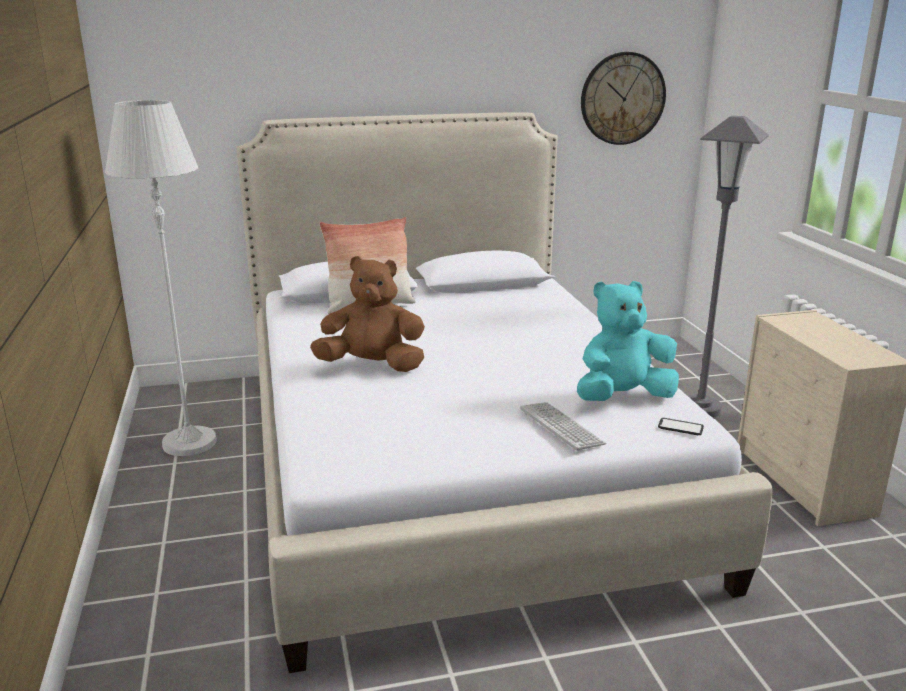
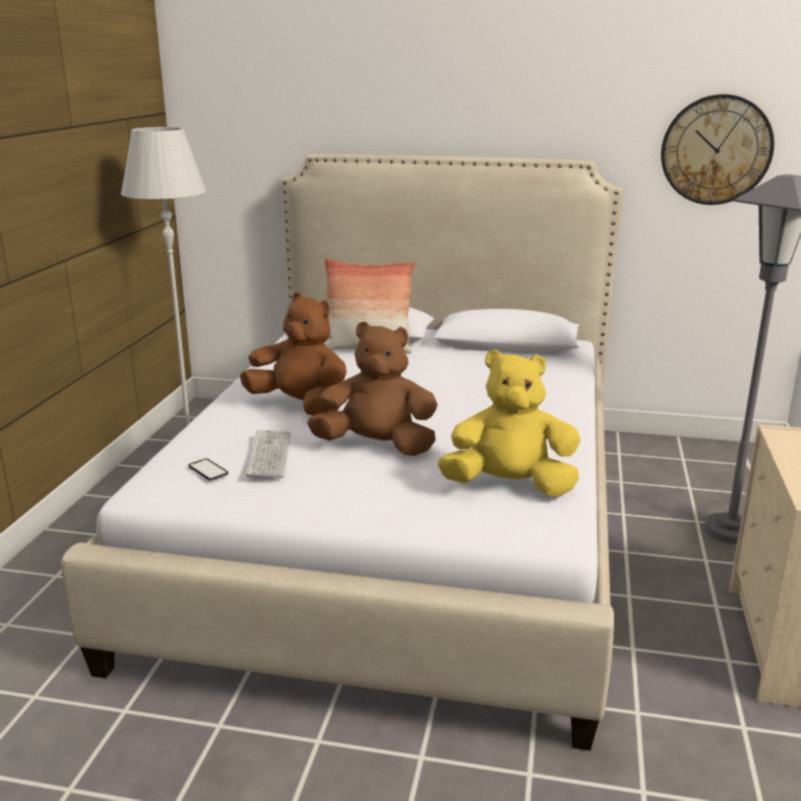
camera: 25 degrees right, 0 degrees up
keyboard [520,402,607,451] -> keyboard moved to [246,430,290,478]
turquoise plush toy [577,281,679,401] -> yellow plush toy [438,350,580,497]
phone [658,418,704,435] -> phone moved to [188,458,229,480]
none -> brown plush toy [307,321,438,456]

